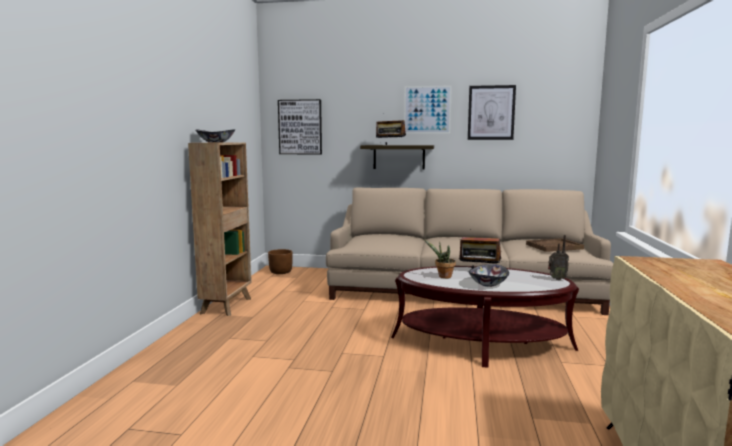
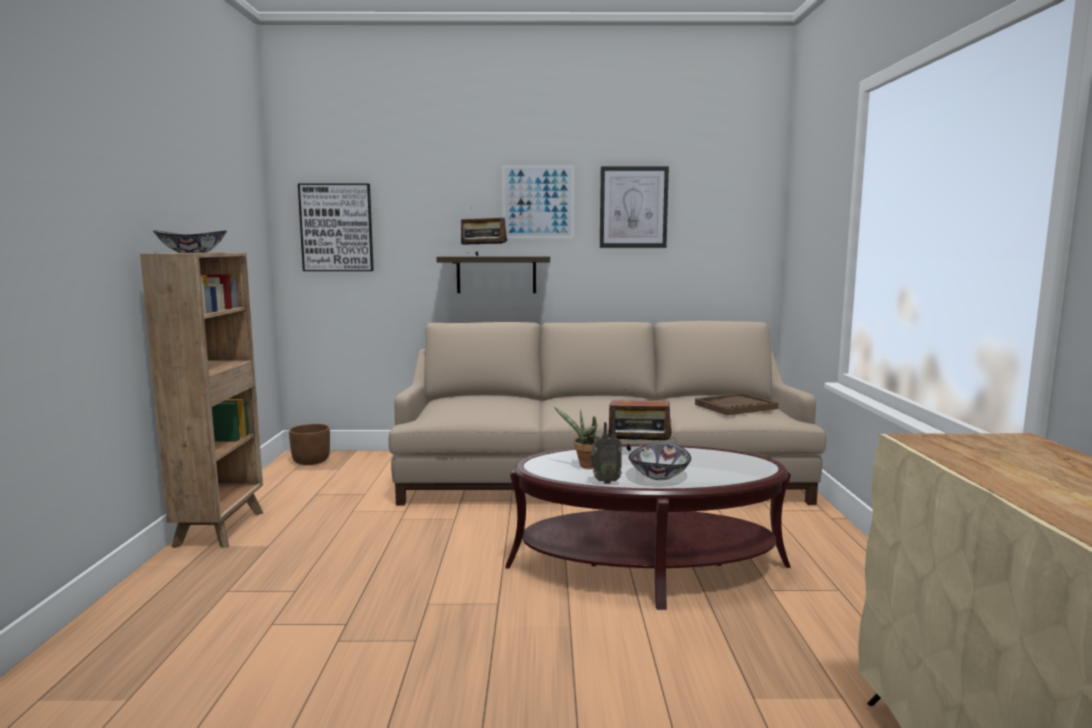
camera: 10 degrees left, 0 degrees up
radio [548,235,569,280] -> radio moved to [590,408,622,484]

